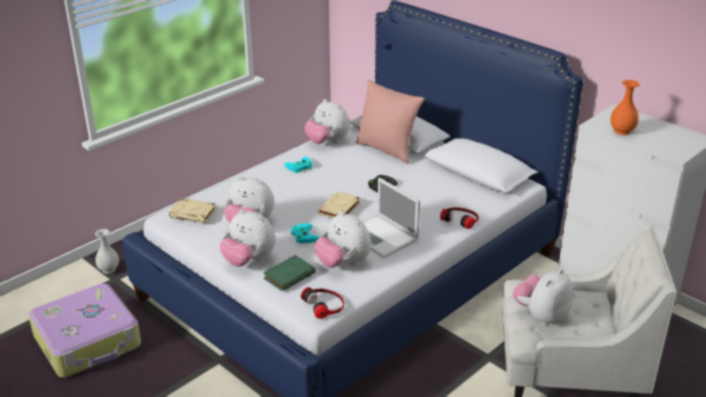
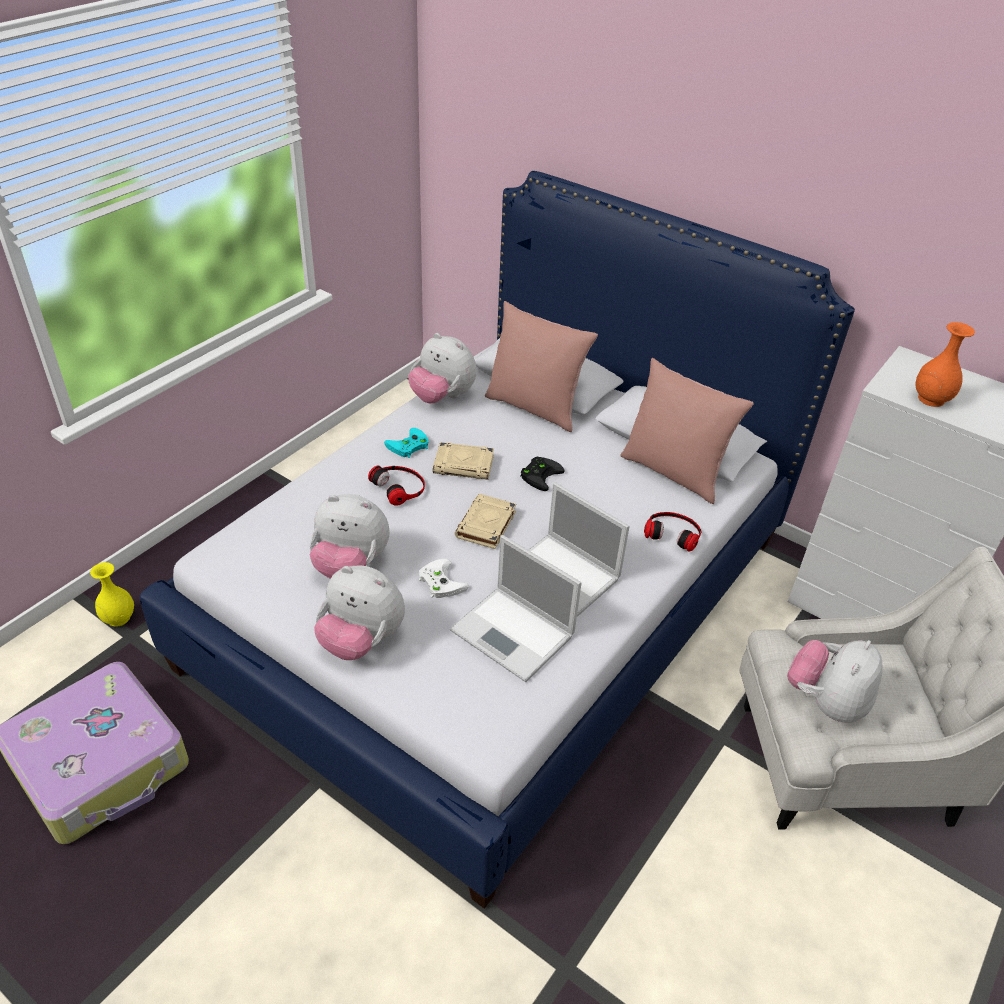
camera: 10 degrees left, 10 degrees up
white vase [95,229,119,274] -> yellow vase [90,562,134,627]
beige book [169,198,216,223] -> beige book moved to [433,442,494,480]
green book [263,255,316,291] -> none
turquoise game controller [291,223,320,243] -> white game controller [419,559,469,598]
headphones [301,287,344,319] -> headphones moved to [368,466,425,506]
plush toy [315,211,371,268] -> laptop [450,535,582,682]
none -> pink pillow [620,358,753,504]

